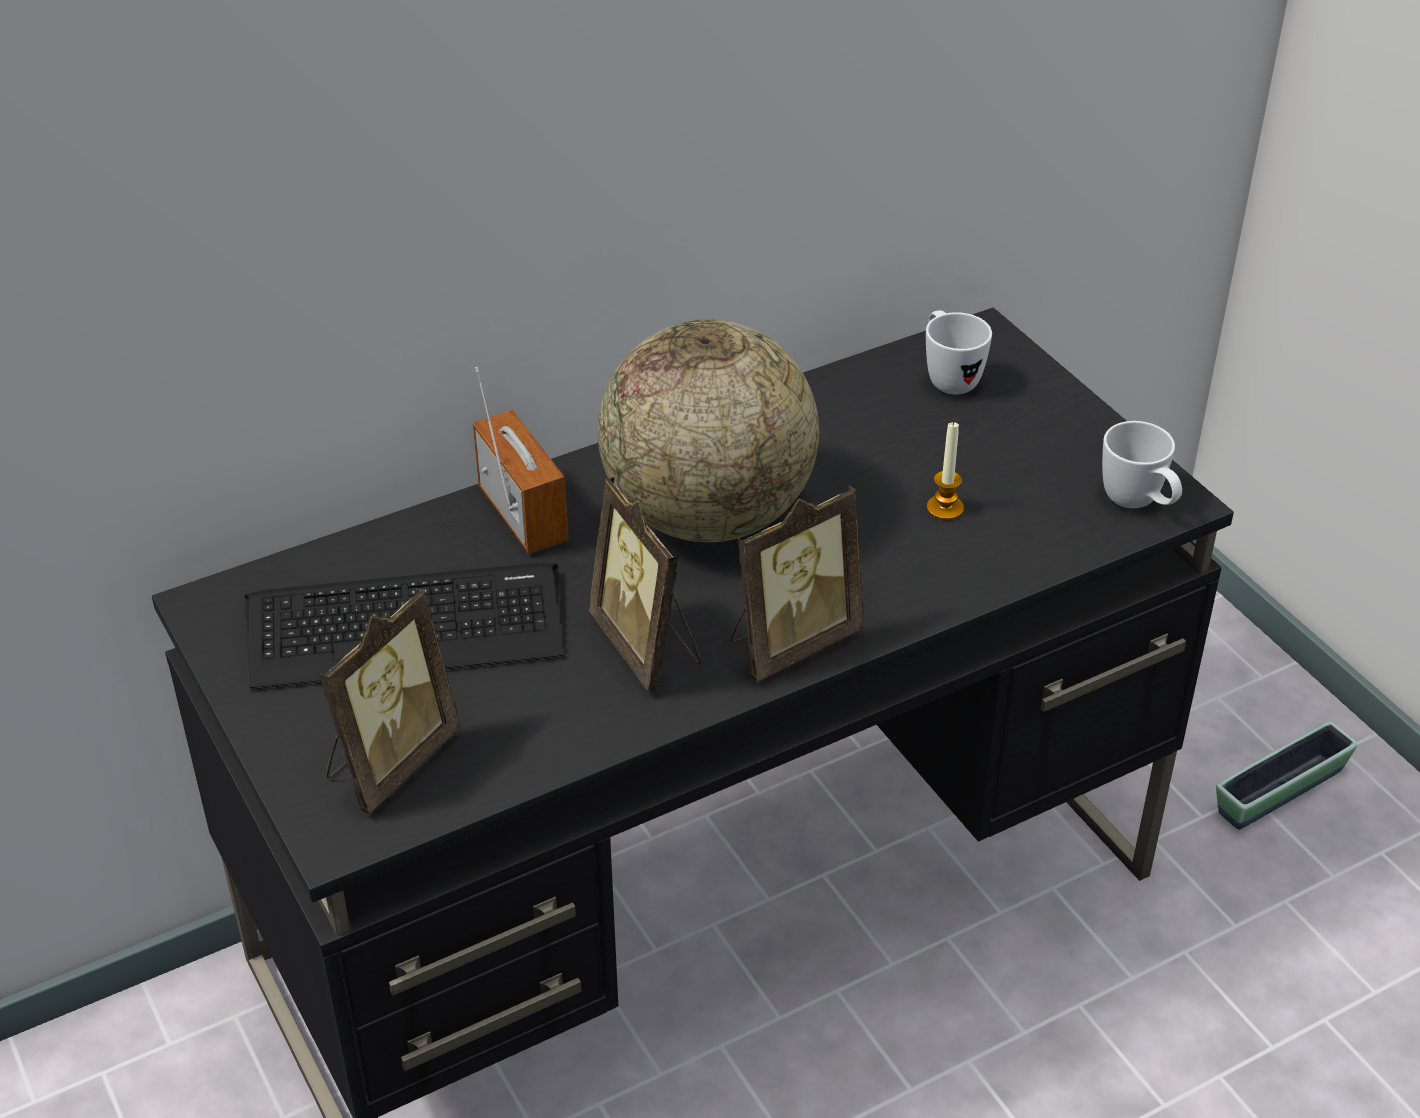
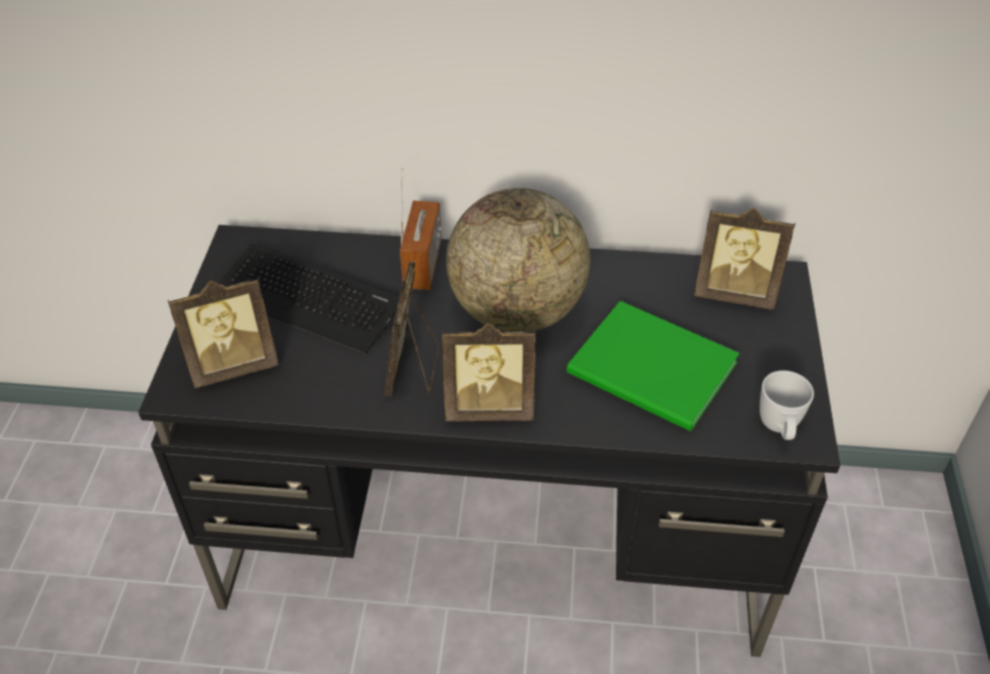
camera: 35 degrees right, 5 degrees up
white mug [926,310,992,394] -> picture frame [694,208,795,310]
candle [927,421,964,520] -> green book [567,301,740,431]
planter [1216,721,1358,830] -> none

